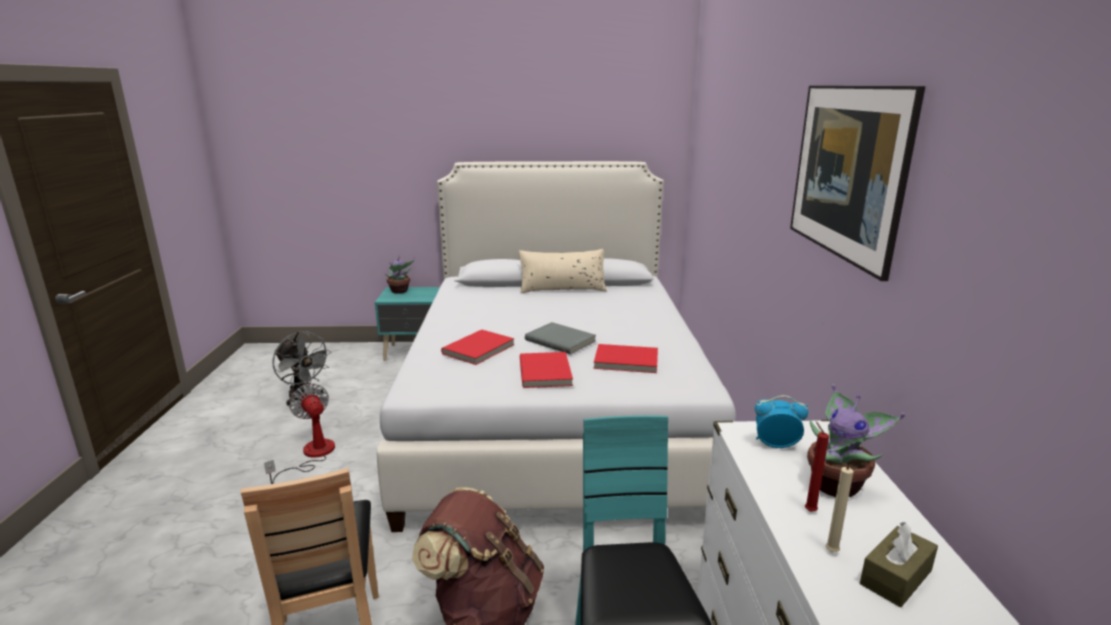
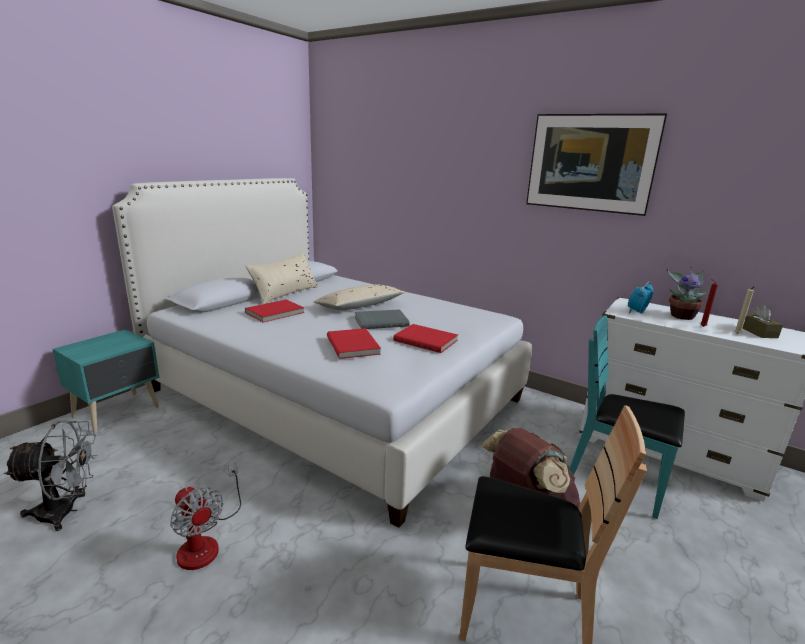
camera: 55 degrees left, 0 degrees up
fan [264,384,335,484] -> fan turned 135 degrees counterclockwise [170,462,241,570]
potted plant [385,255,415,294] -> none
red book [594,344,658,373] -> red book moved to [245,300,304,323]
none -> beige pillow [313,284,405,310]

